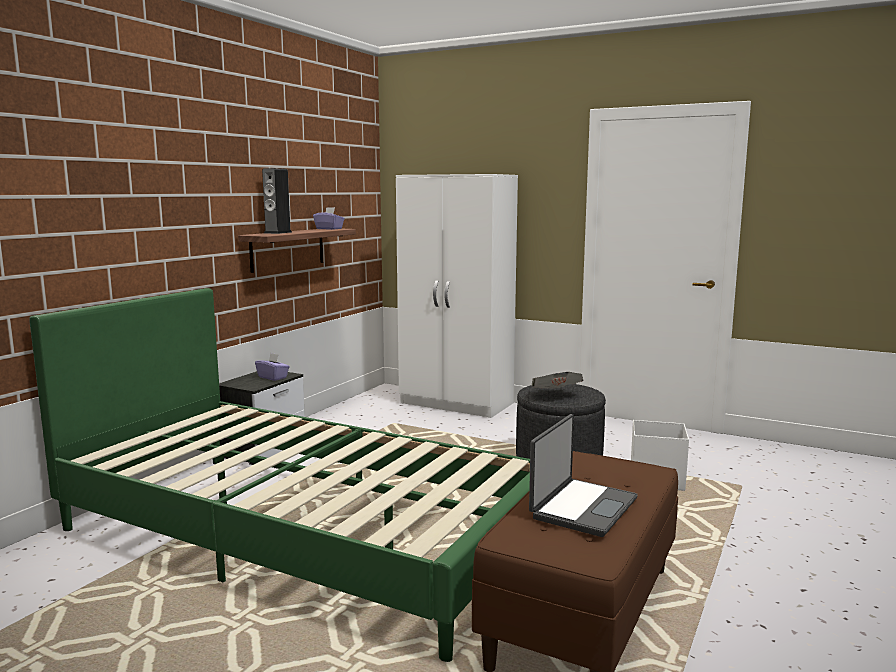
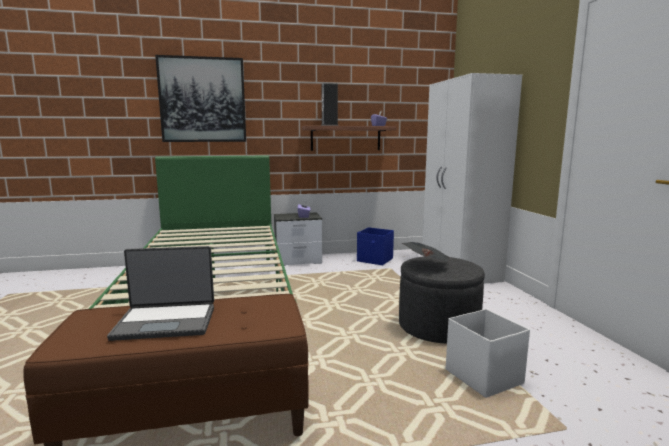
camera: 50 degrees right, 0 degrees up
none -> picture [155,55,246,142]
none -> blue storage box [357,227,394,265]

